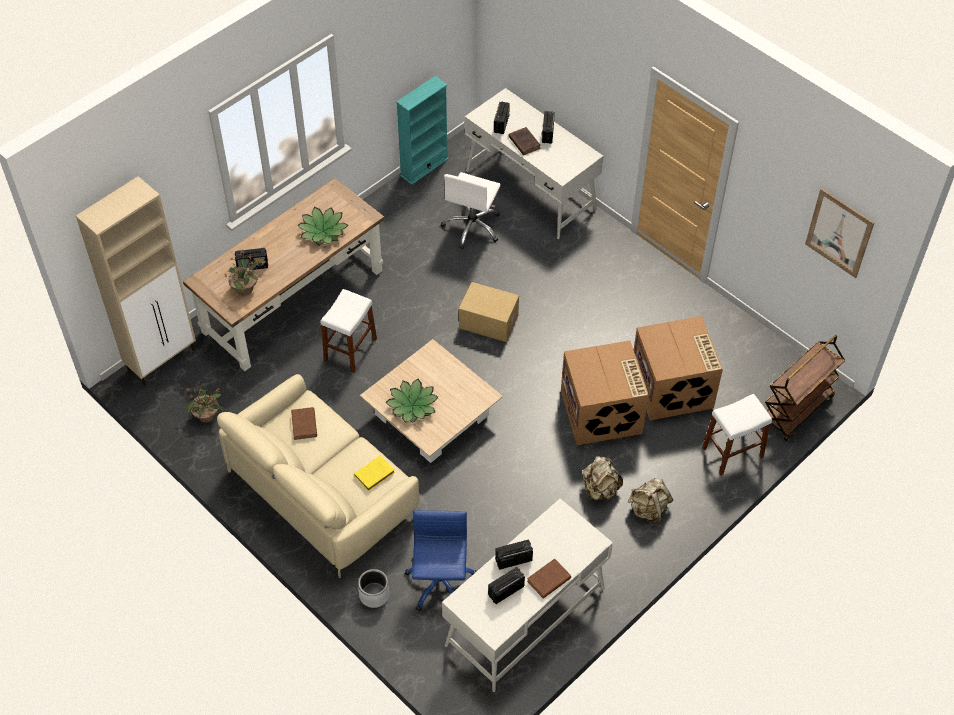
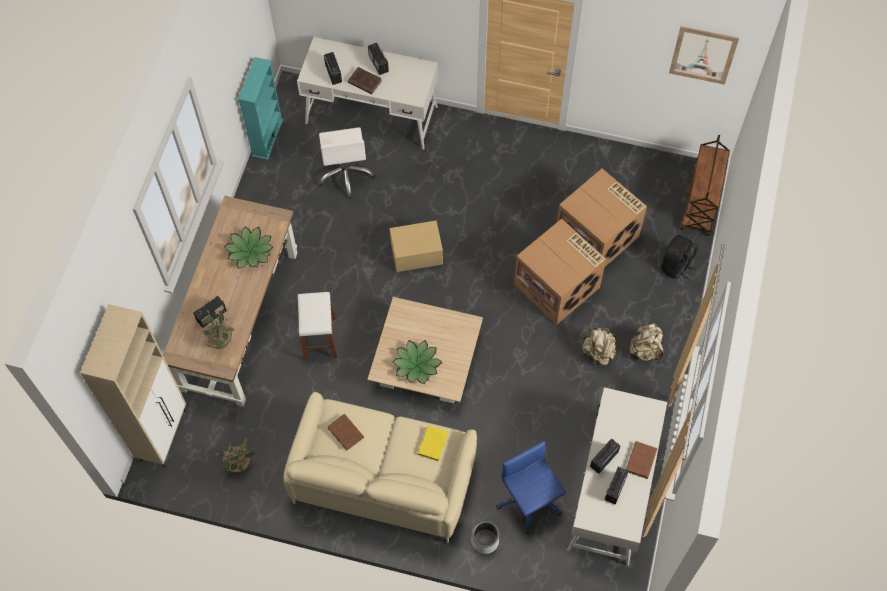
camera: 30 degrees left, 10 degrees up
white stool [702,394,772,475] -> black backpack [661,235,698,280]

